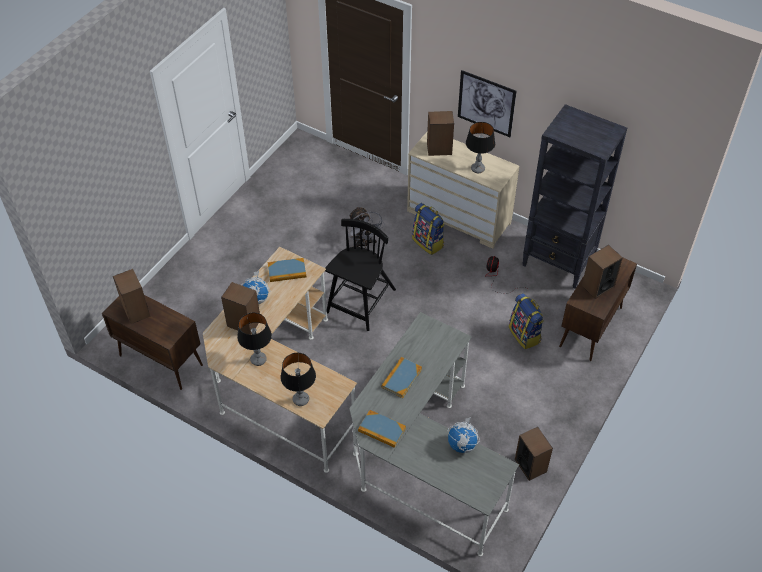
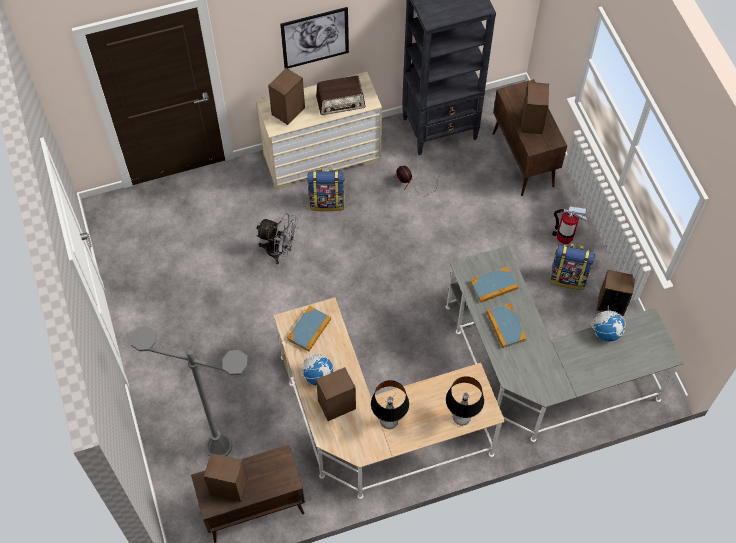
camera: 50 degrees left, 10 degrees up
black chair [325,219,396,331] -> none
book [358,410,406,448] -> book moved to [470,267,518,303]
table lamp [466,122,495,173] -> radio [316,76,365,115]
backpack [509,293,544,349] -> backpack moved to [550,244,595,290]
none -> grey floor lamp [131,327,247,456]
none -> fire extinguisher [552,207,587,244]

